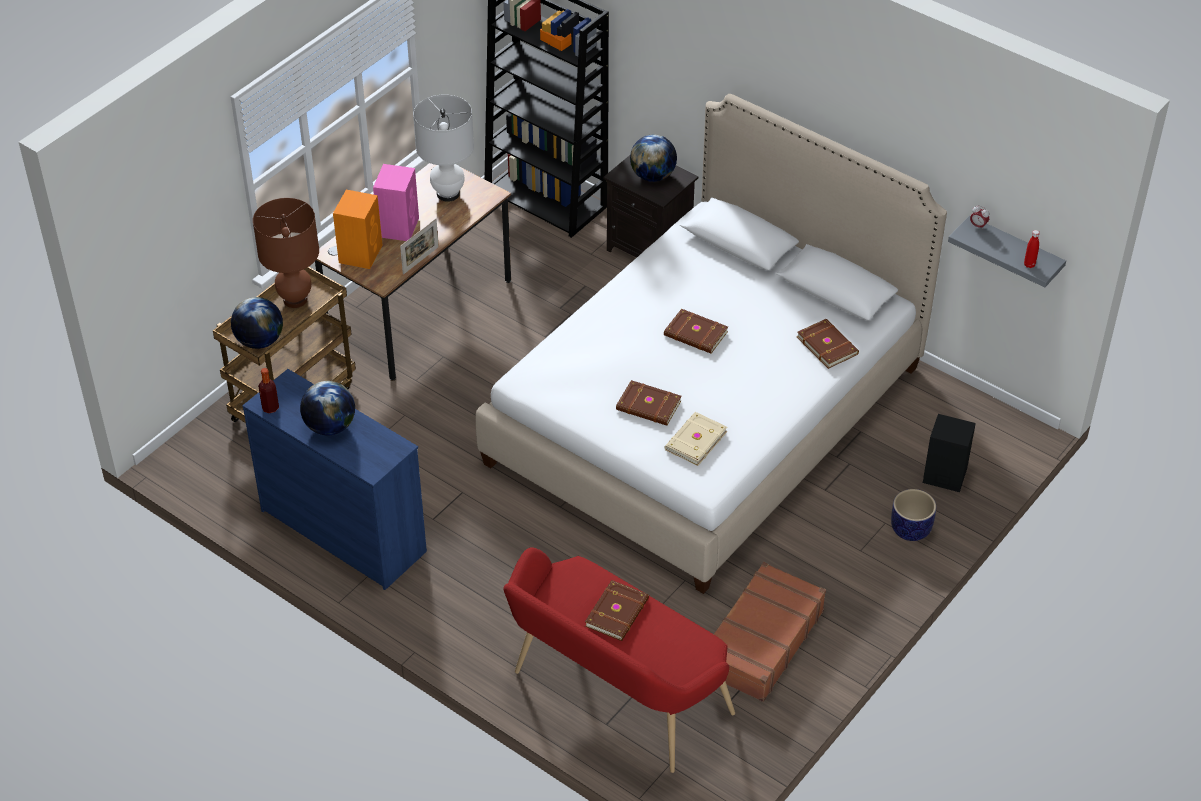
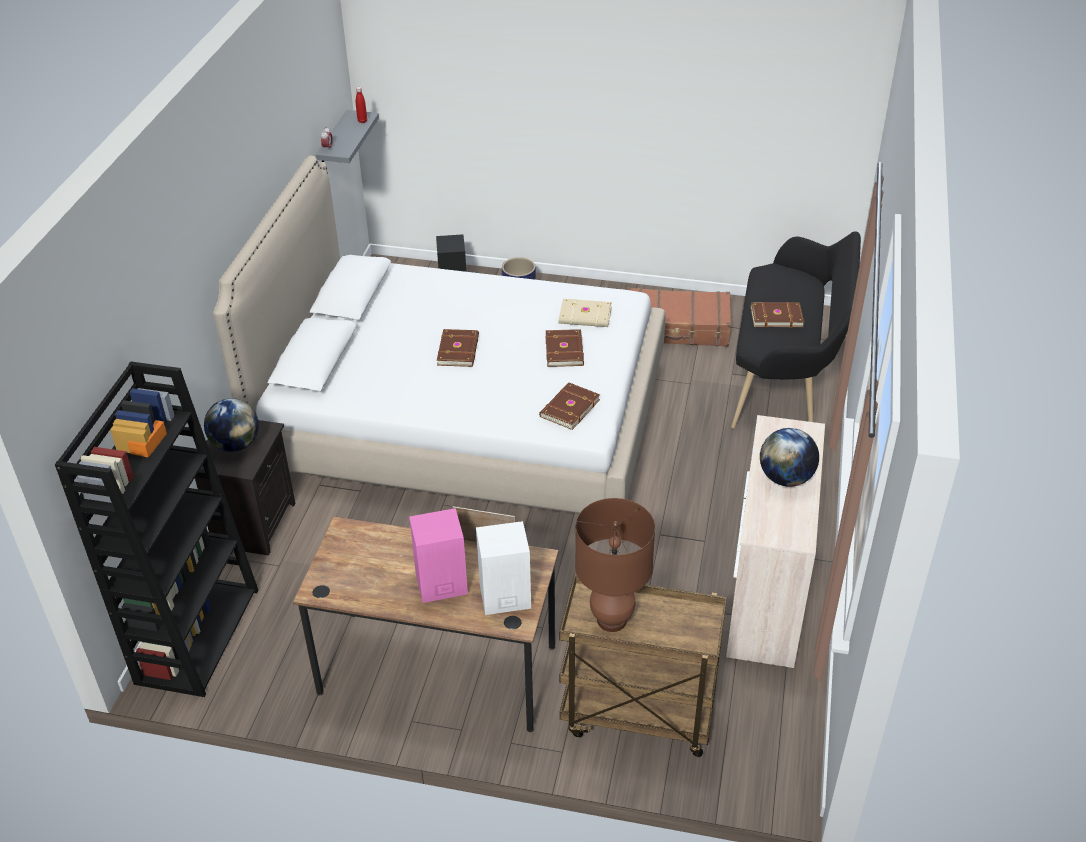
camera: 115 degrees left, 5 degrees down
globe [231,297,283,349] -> none
blue dresser [242,369,427,590] -> beige dresser [726,415,825,668]
bottle [258,368,279,414] -> none
orange speaker [333,190,382,269] -> white speaker [476,521,531,615]
white table lamp [413,95,474,202] -> none
red bench [503,547,735,773] -> black bench [731,231,861,429]
brown book [797,319,859,369] -> brown book moved to [539,382,600,430]

